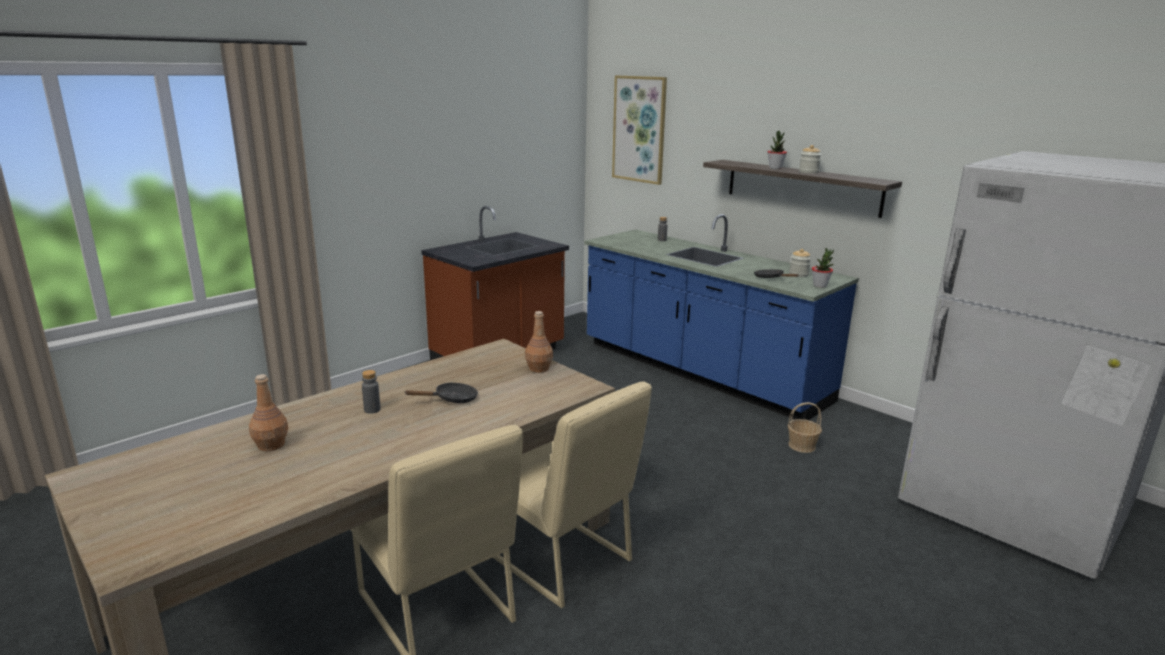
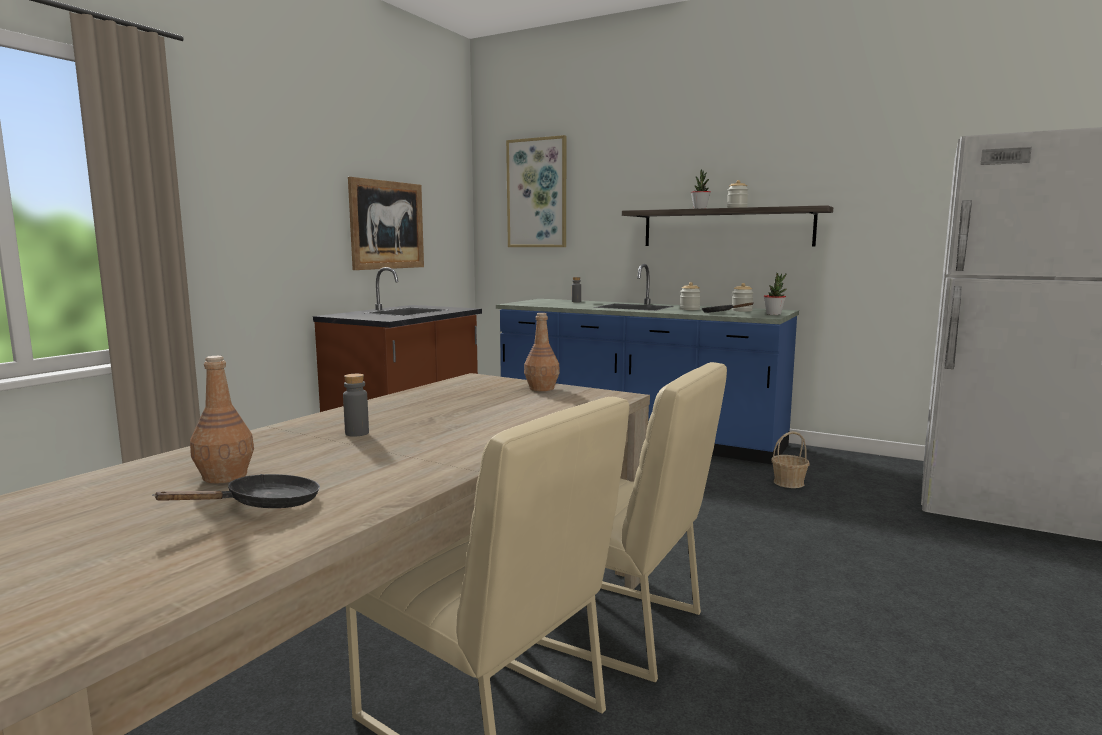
camera: 15 degrees left, 10 degrees down
black frying pan [404,382,478,403] -> black frying pan moved to [152,474,320,508]
none -> picture [348,177,424,270]
none -> jar [680,282,701,310]

